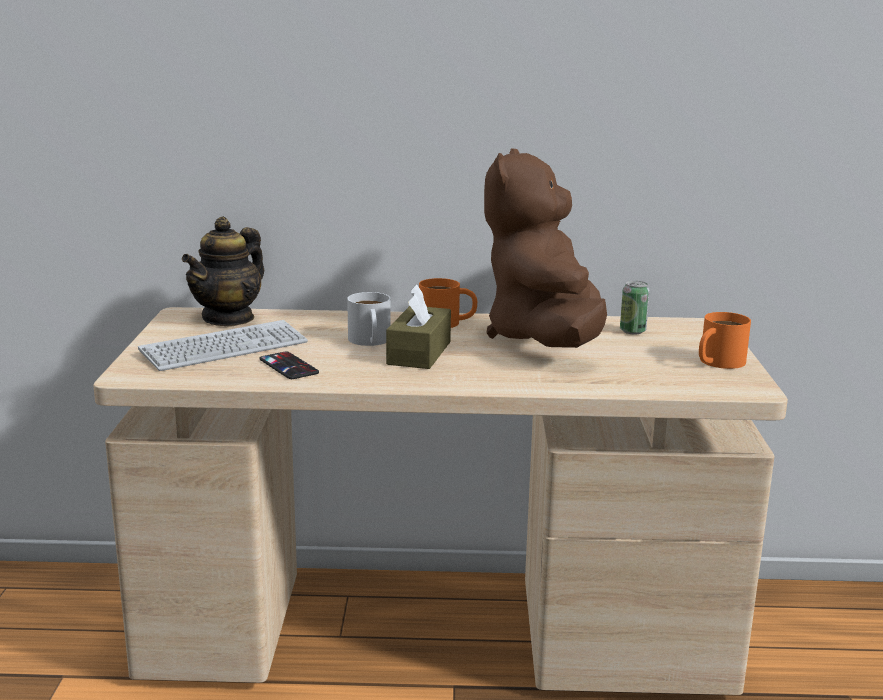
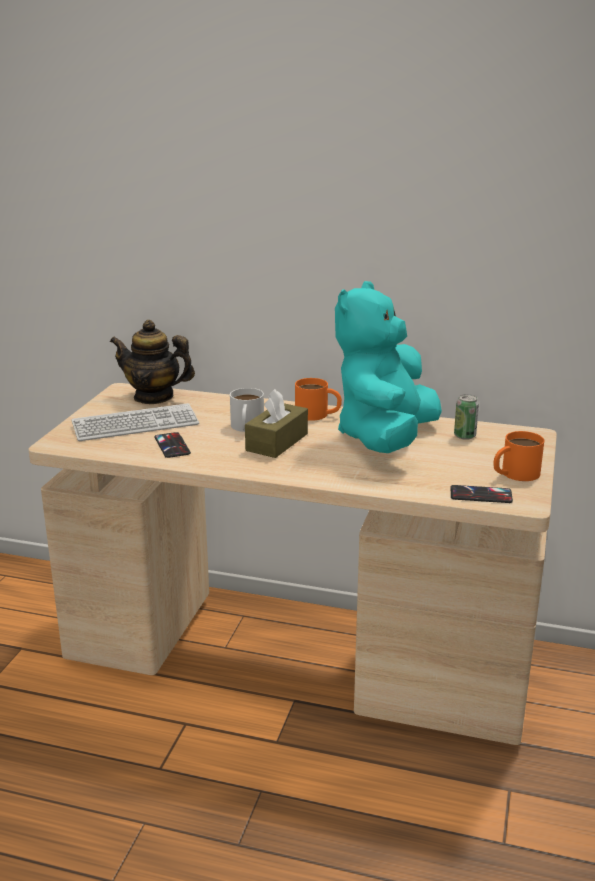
camera: 15 degrees right, 5 degrees up
teapot [182,216,264,327] -> teapot turned 60 degrees clockwise [110,320,195,404]
brown plush toy [484,148,607,348] -> turquoise plush toy [335,281,442,453]
none -> phone [451,485,513,503]

